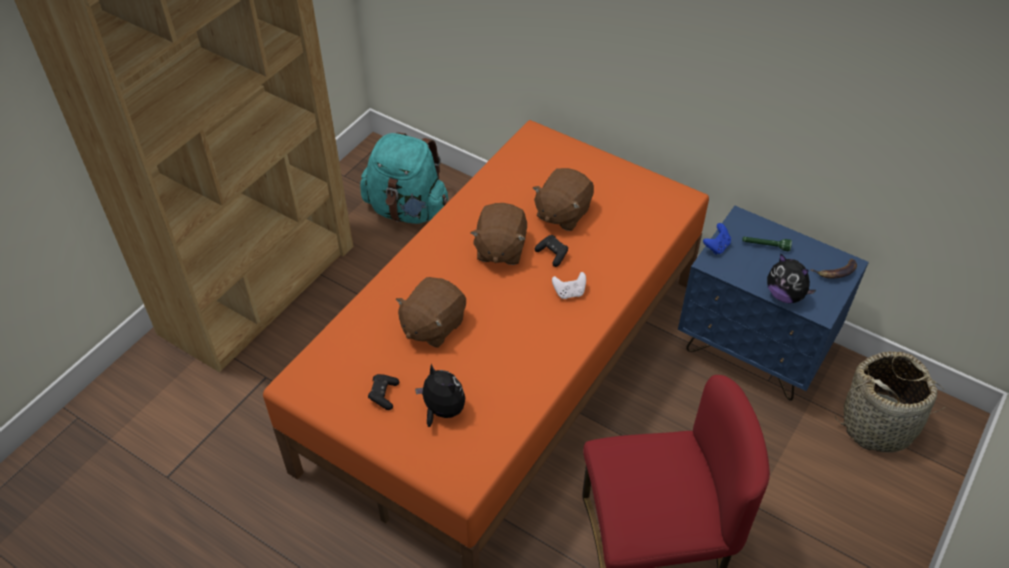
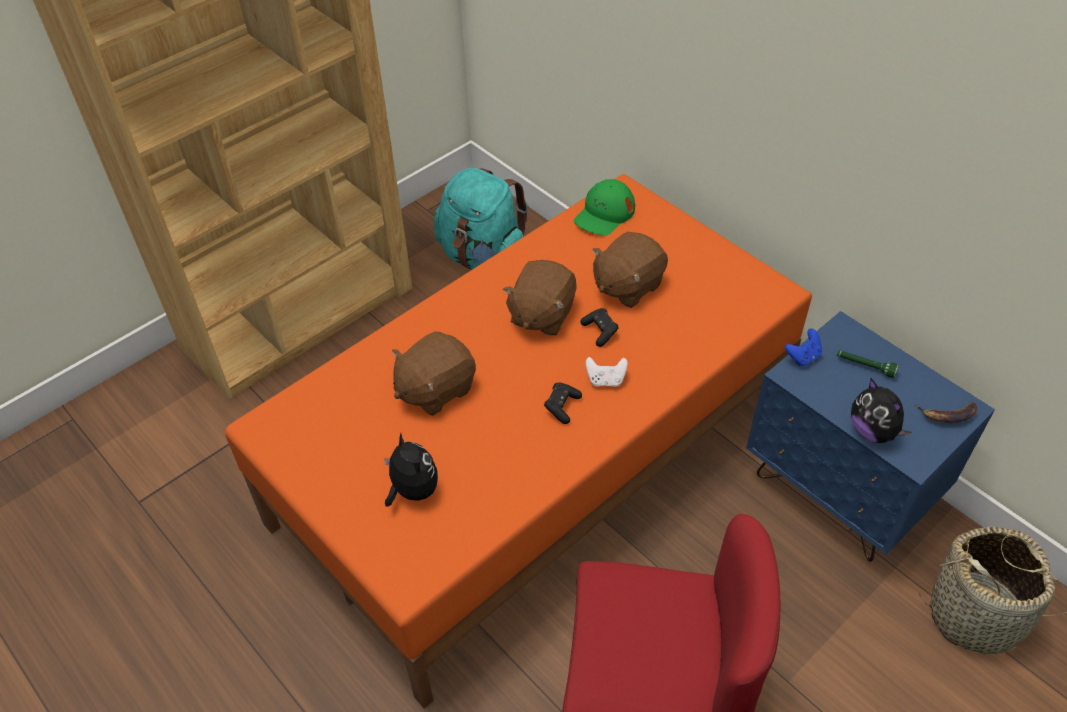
camera: 15 degrees right, 0 degrees up
black game controller [368,374,399,410] -> black game controller moved to [544,382,582,424]
none -> green cap [574,179,635,236]

